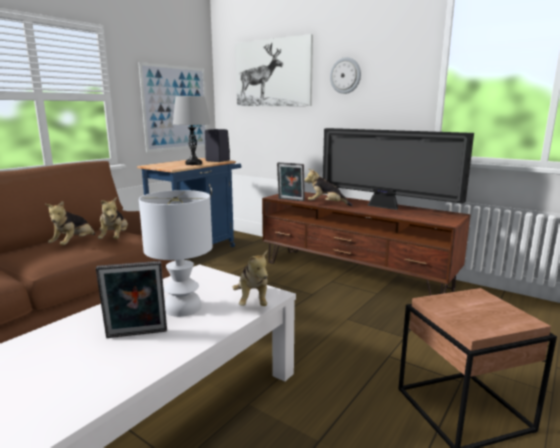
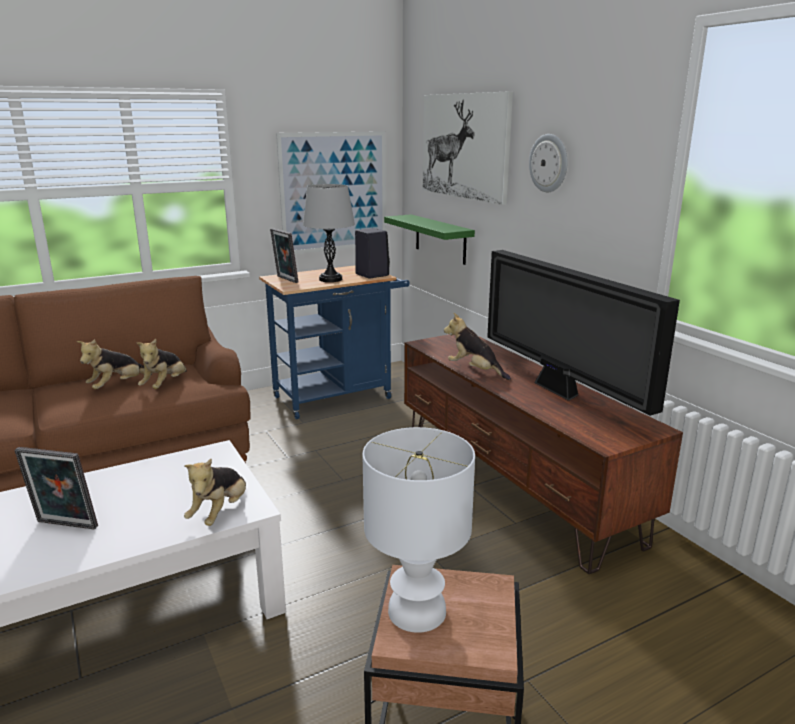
camera: 25 degrees right, 5 degrees up
white table lamp [139,190,212,317] -> white table lamp moved to [362,427,475,633]
picture frame [277,162,305,201] -> picture frame moved to [270,228,298,283]
none -> green shelf [384,214,475,265]

